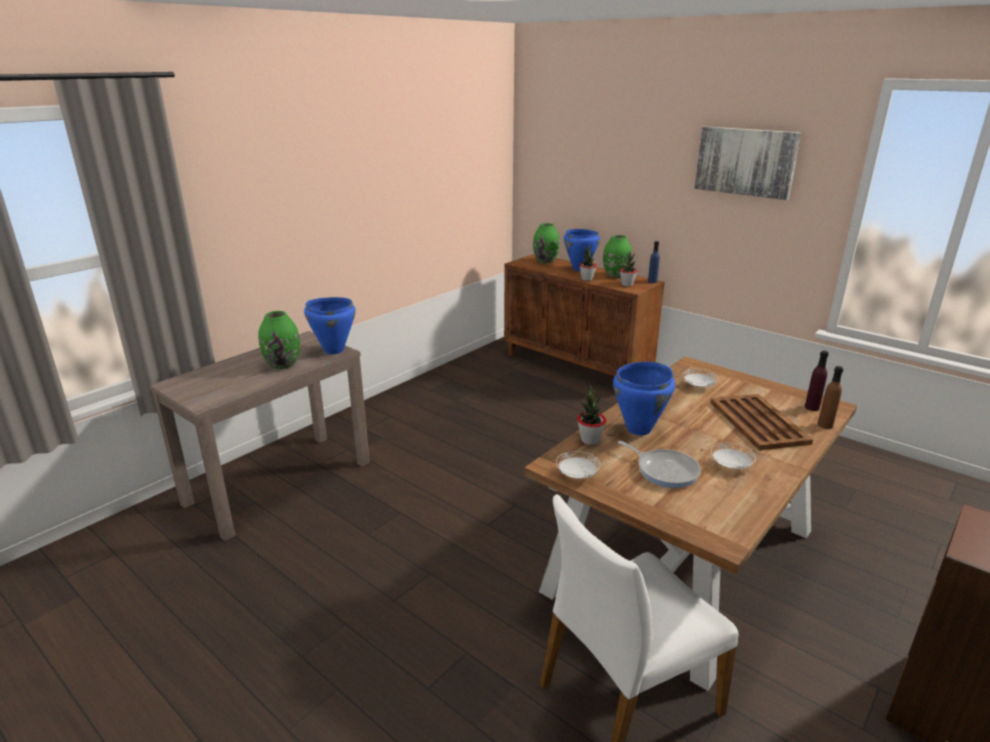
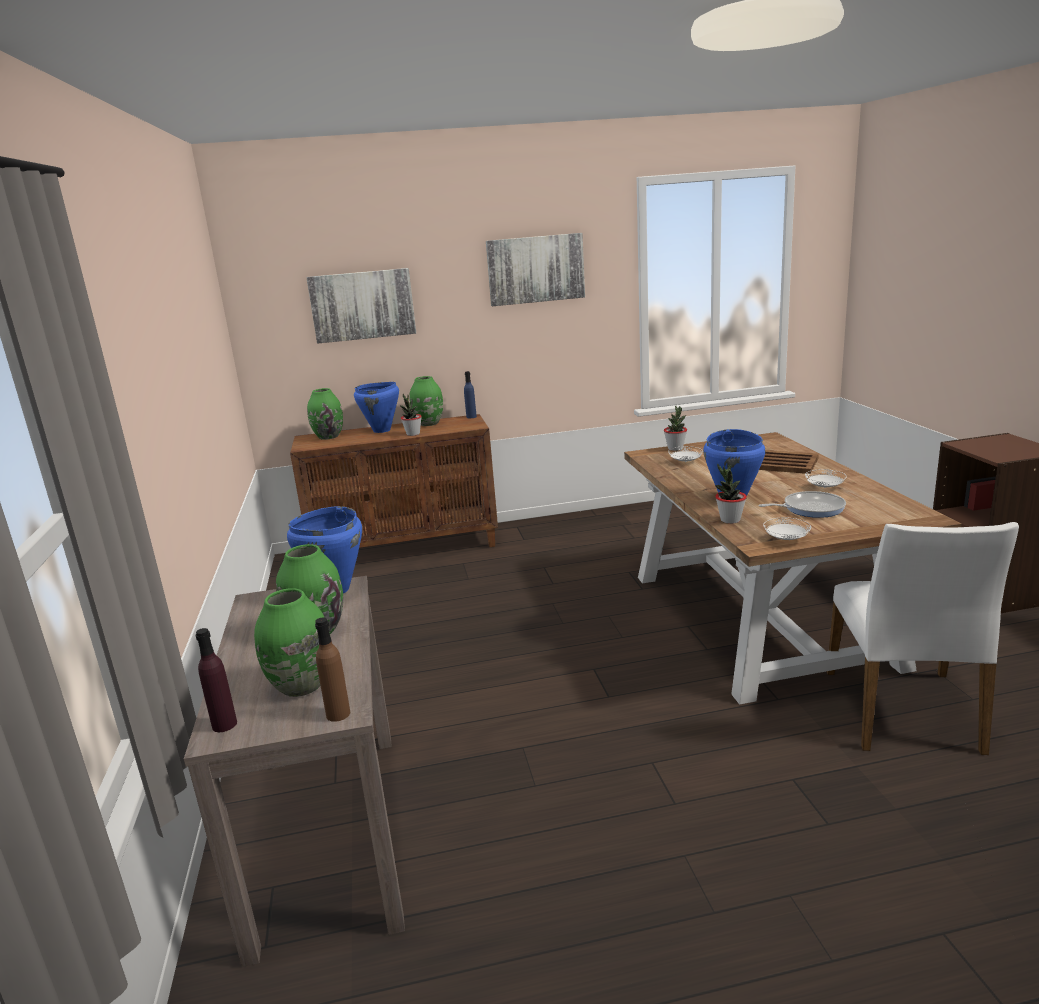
camera: 50 degrees left, 5 degrees down
potted plant [620,252,638,287] -> potted plant moved to [664,406,687,451]
purple bottle [805,351,829,411] -> purple bottle moved to [196,628,237,732]
brown bottle [817,366,843,429] -> brown bottle moved to [315,617,350,722]
none -> green vase [254,588,330,697]
none -> picture [307,268,416,344]

